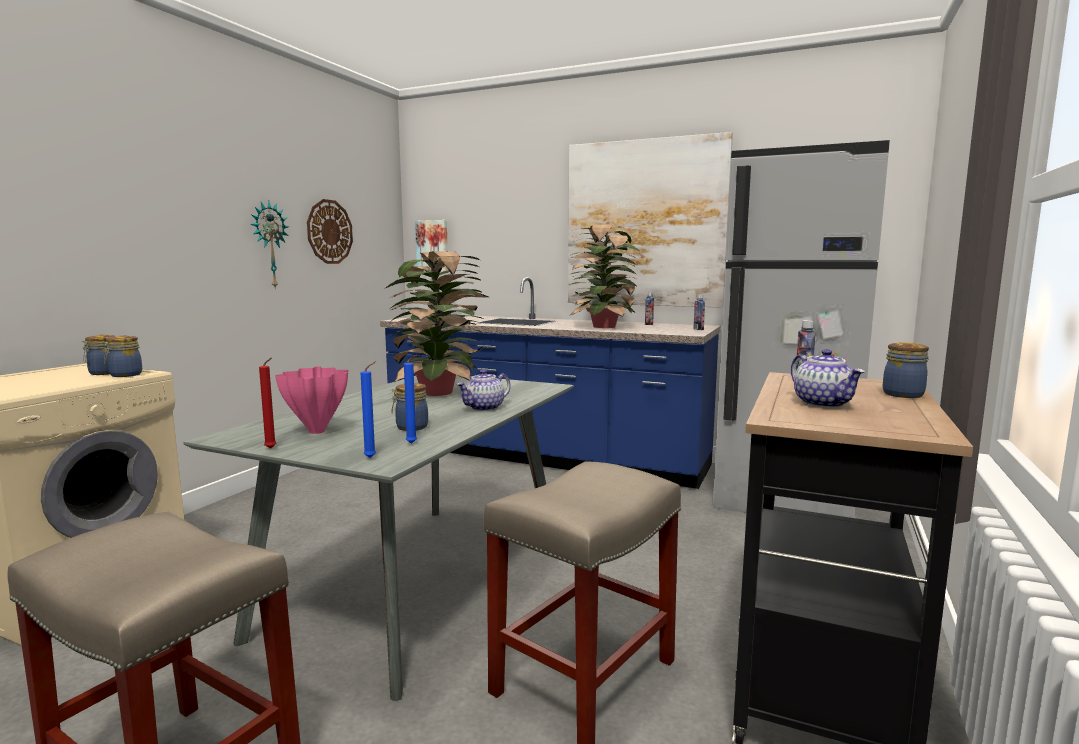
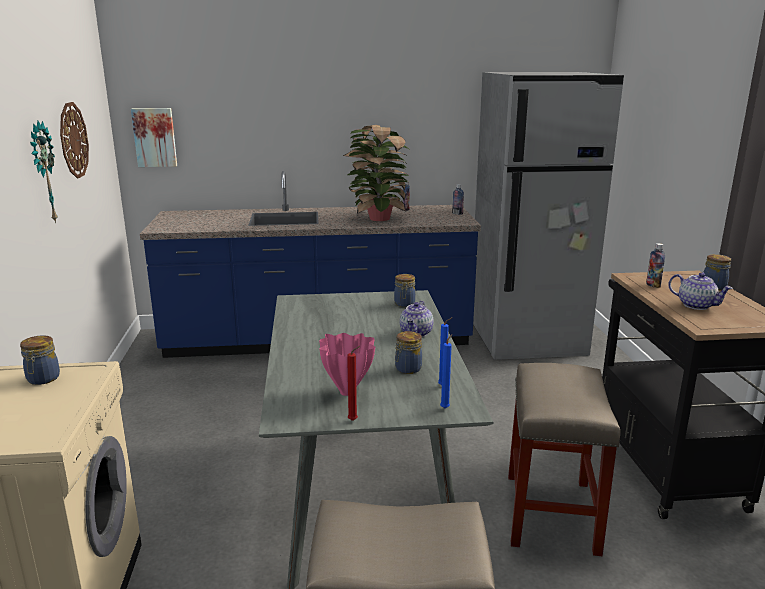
camera: 30 degrees left, 10 degrees up
jar [102,336,142,377] -> jar moved to [394,274,416,307]
potted plant [386,251,488,396] -> none
picture [568,132,733,308] -> none

